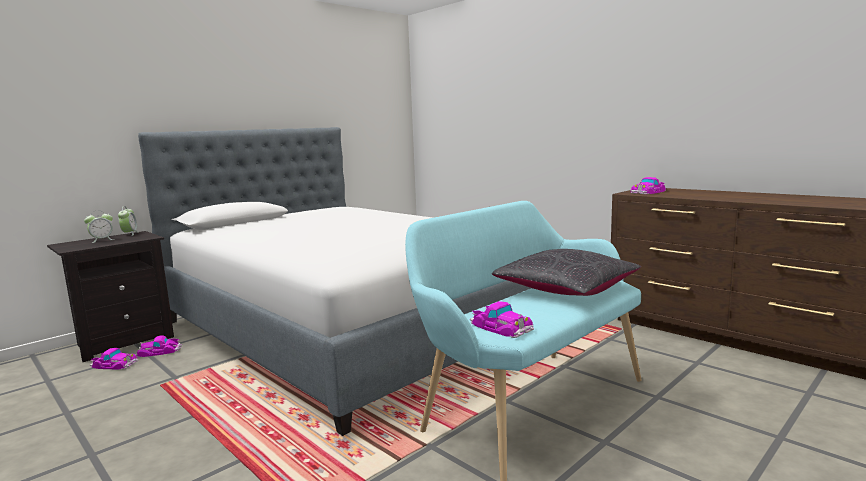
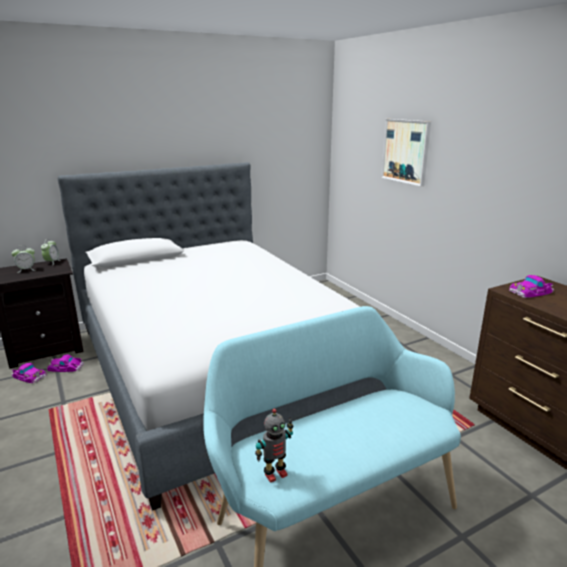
camera: 15 degrees right, 10 degrees up
toy car [470,301,534,338] -> toy robot [255,408,293,483]
black pillow [492,249,641,296] -> none
none -> picture [381,119,431,186]

